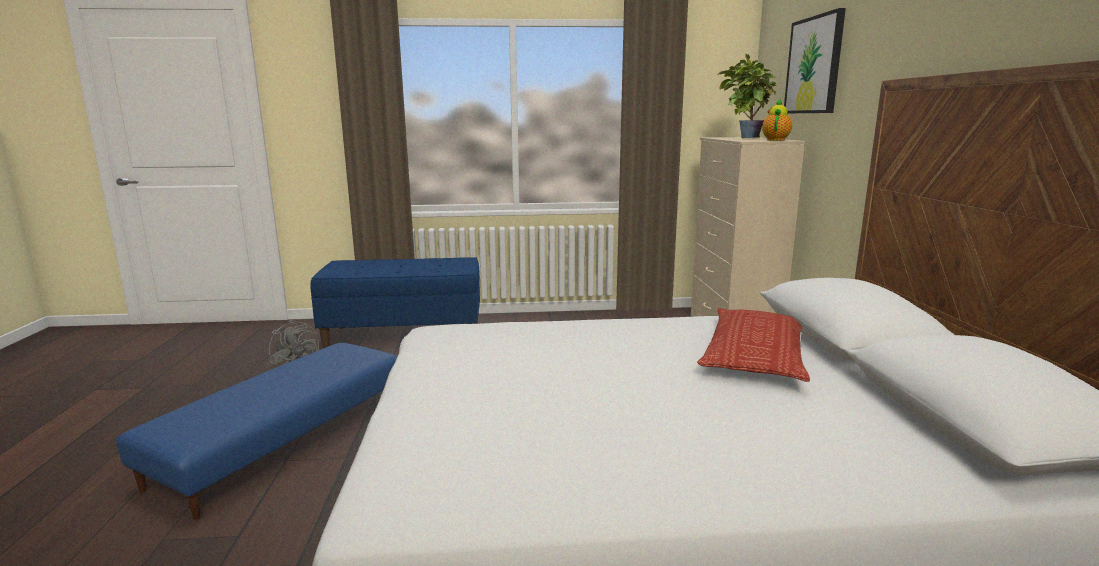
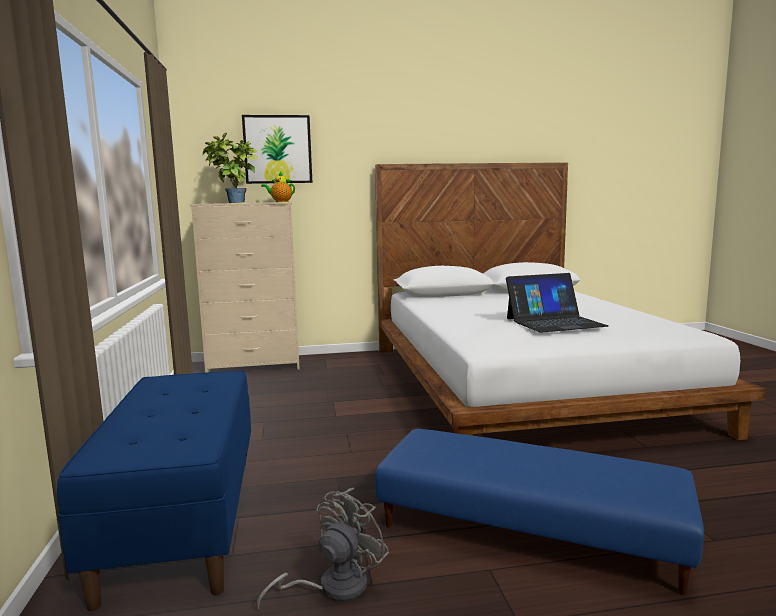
camera: 95 degrees left, 5 degrees down
pillow [697,308,810,382] -> none
none -> laptop [506,273,609,333]

